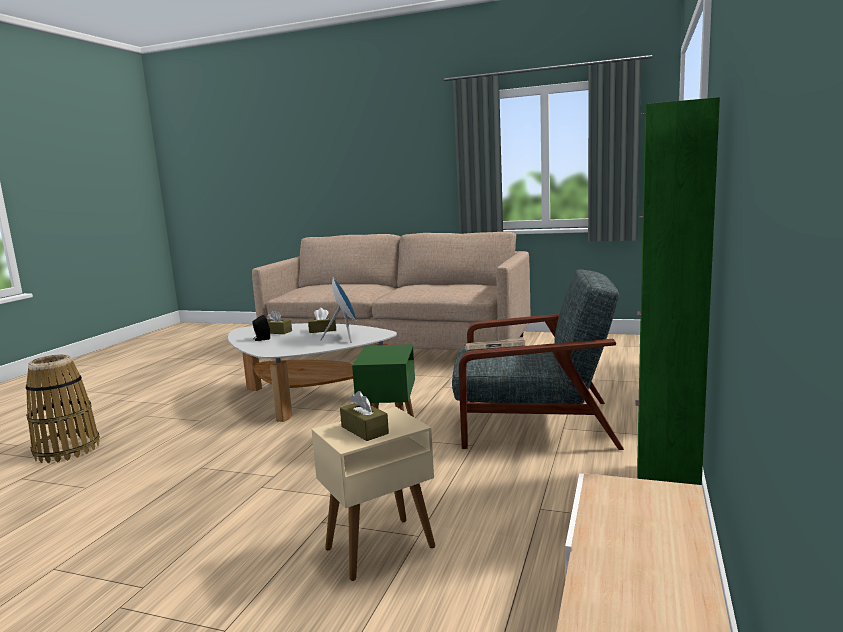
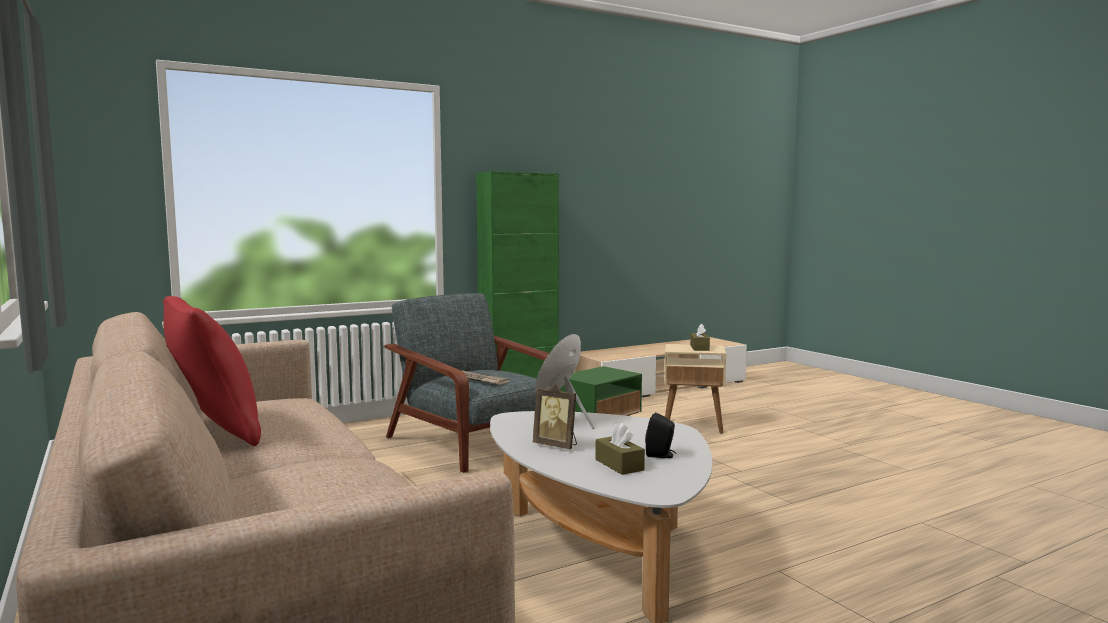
camera: 140 degrees left, 5 degrees down
basket [26,354,100,463] -> none
brown tissue box [308,308,336,333] -> picture frame [533,384,577,449]
none -> red pillow [163,296,261,446]

